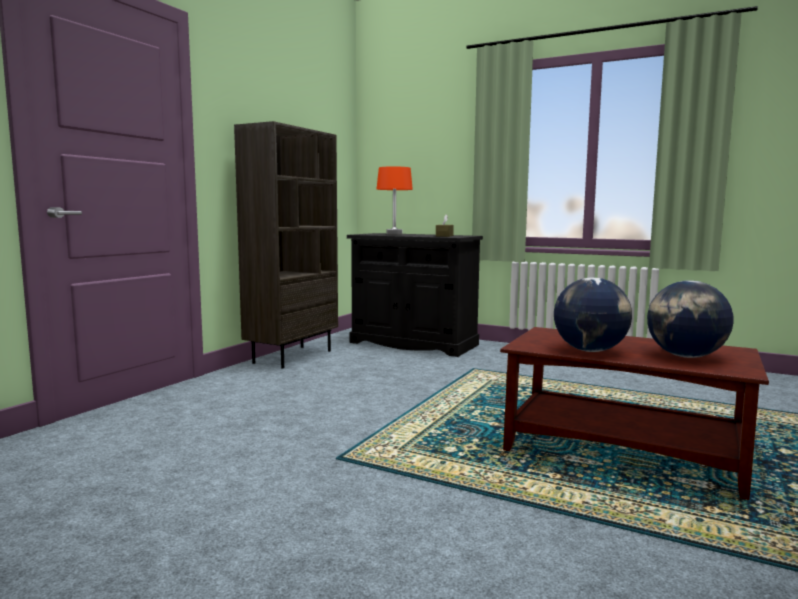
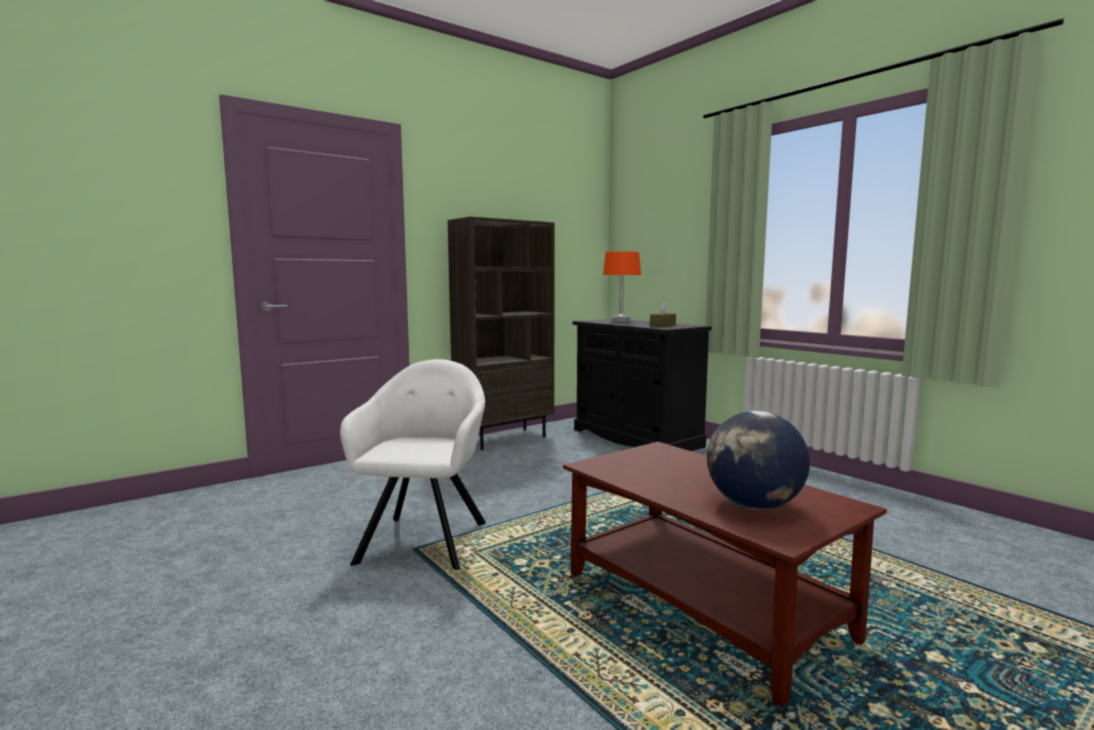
camera: 25 degrees right, 0 degrees up
globe [554,278,632,352] -> none
none -> white armchair [340,359,486,570]

